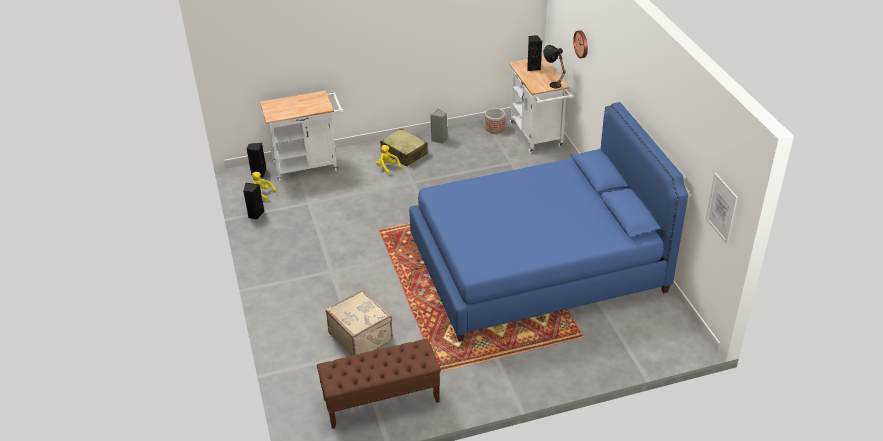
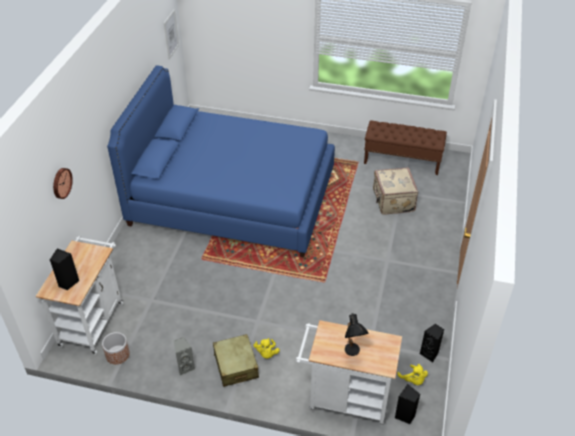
camera: 150 degrees left, 5 degrees up
black table lamp [543,45,566,88] -> black table lamp moved to [345,313,369,356]

